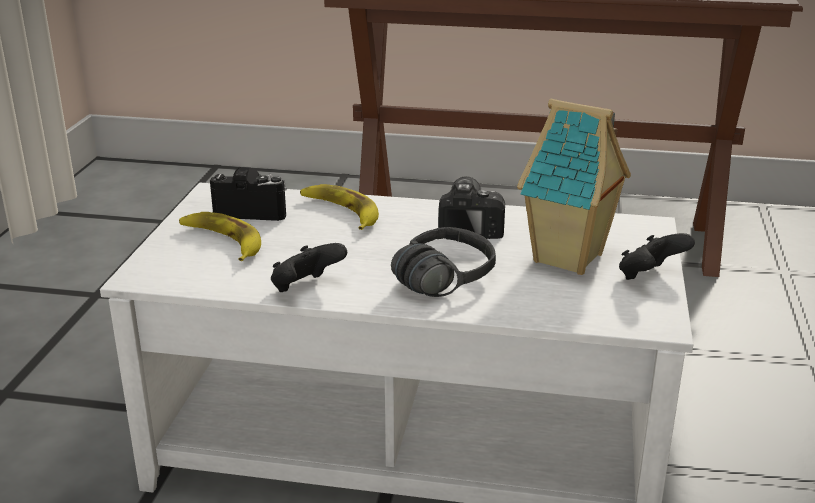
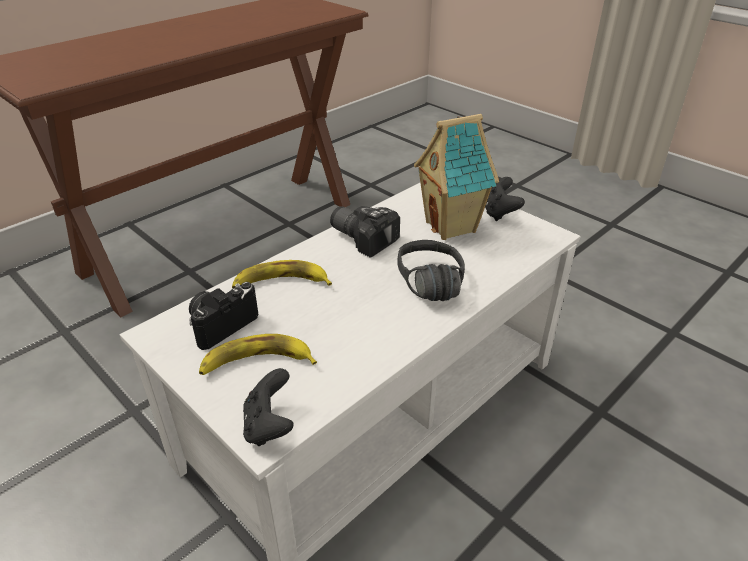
camera: 55 degrees left, 10 degrees up
black game controller [271,243,347,292] -> black game controller moved to [243,368,294,446]

